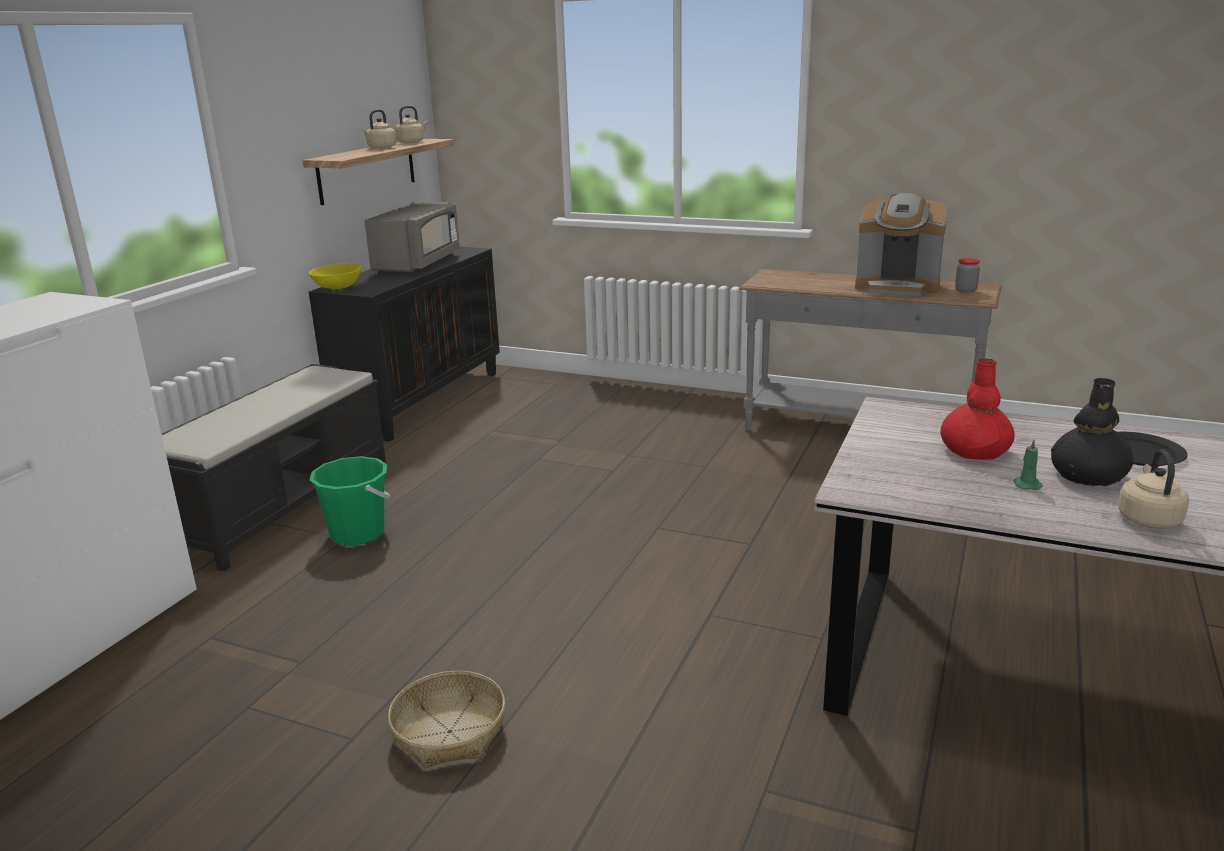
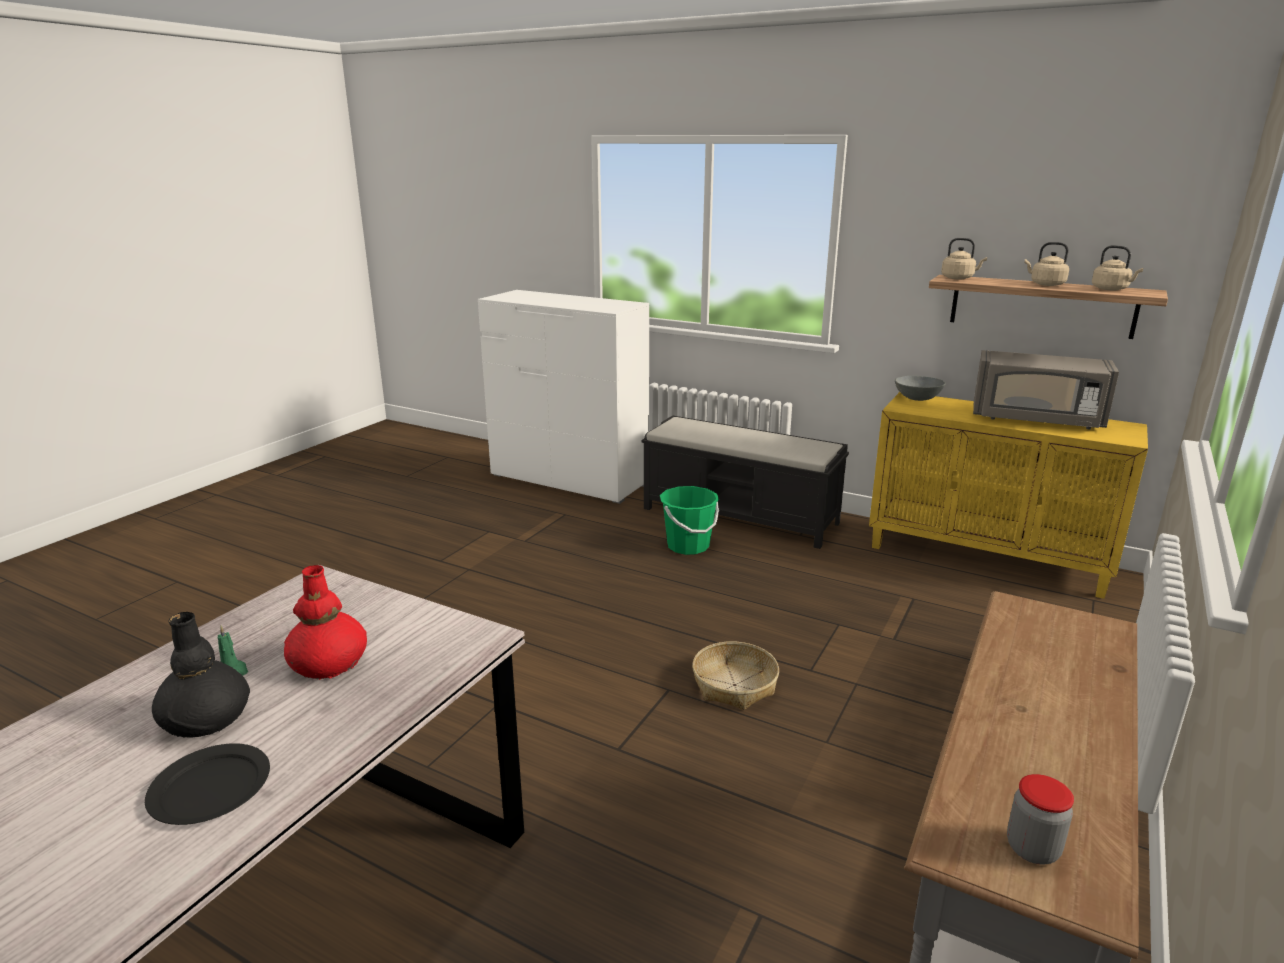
camera: 95 degrees right, 0 degrees up
black cabinet [309,247,500,442] -> yellow cabinet [869,392,1148,599]
yellow bowl [309,263,361,289] -> grey bowl [895,376,946,401]
basket [388,671,505,768] -> basket moved to [692,641,779,710]
coffee machine [855,193,947,296] -> none
beige kettle [1118,449,1189,529] -> beige kettle moved to [941,238,987,279]

